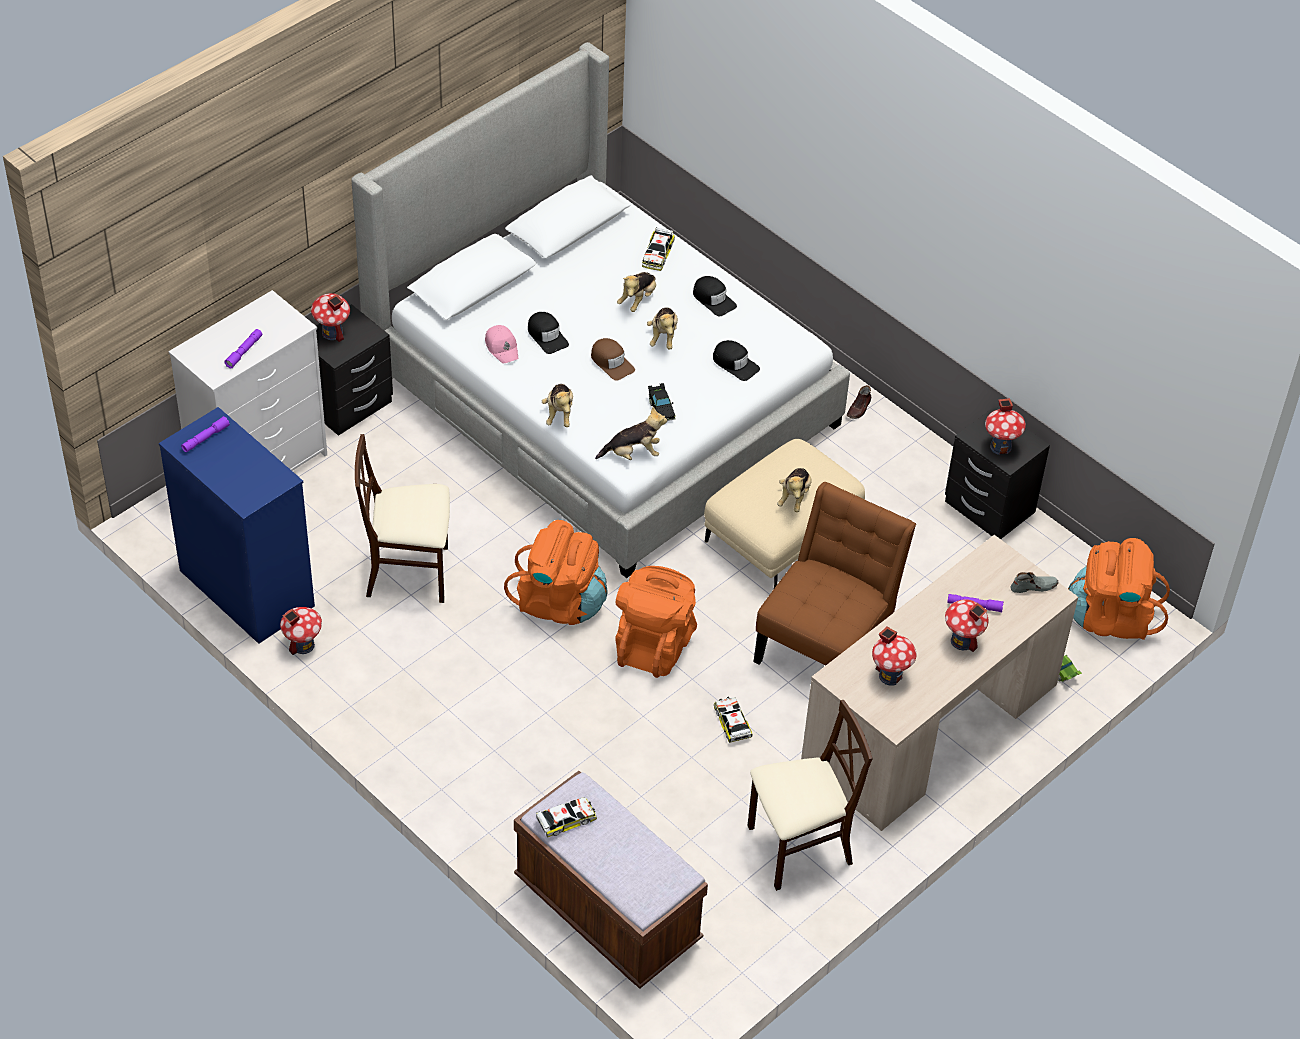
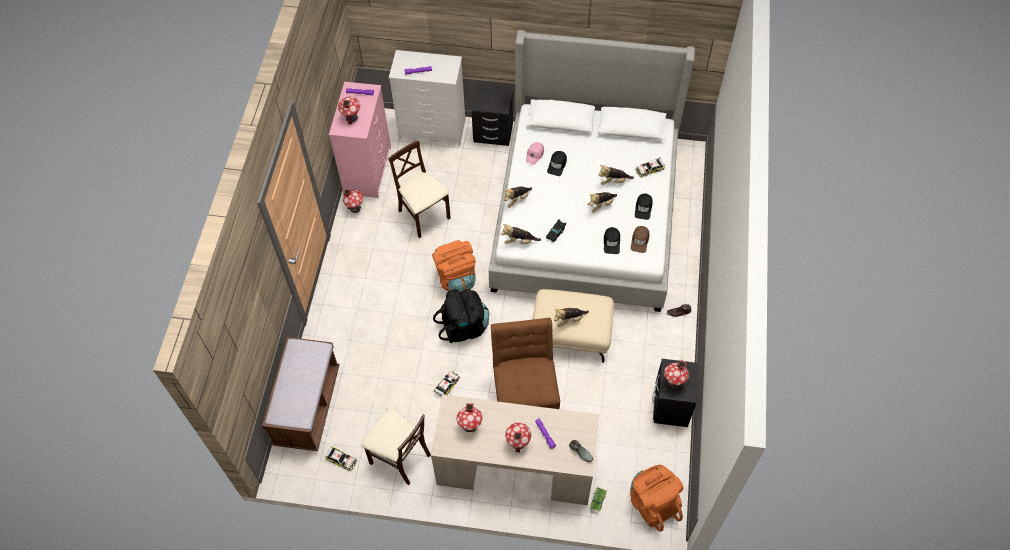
camera: 55 degrees right, 10 degrees up
blue dresser [159,407,315,644] -> pink dresser [329,82,391,198]
toy house [311,293,350,342] -> toy house moved to [338,97,360,125]
toy car [536,797,597,838] -> toy car moved to [324,446,357,471]
brown cap [591,338,635,381] -> brown cap moved to [631,226,649,253]
plush toy [595,407,667,460] -> plush toy turned 135 degrees clockwise [501,224,541,244]
orange backpack [615,566,697,678] -> black backpack [433,289,490,343]
brown chair [754,482,916,665] -> brown chair turned 90 degrees counterclockwise [491,318,560,409]

